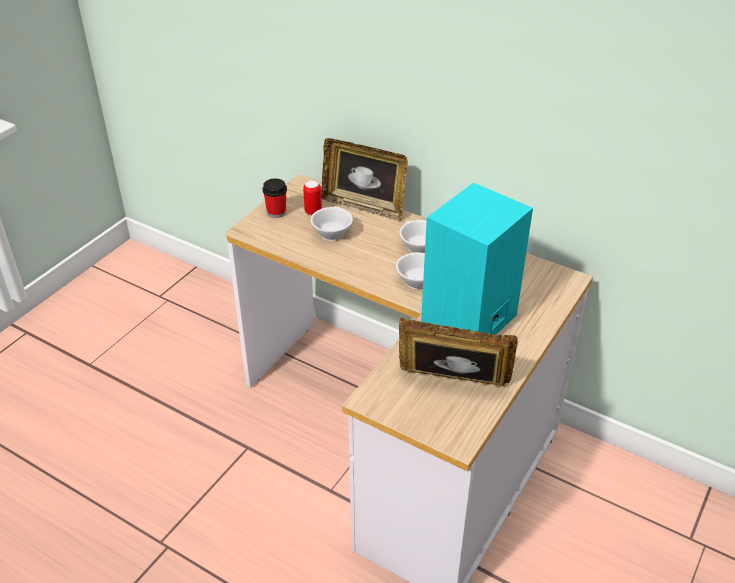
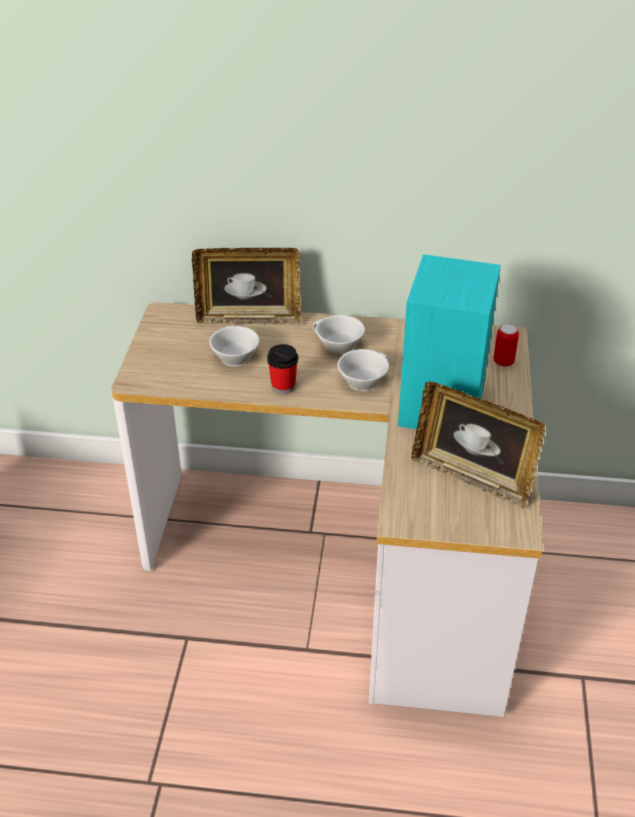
camera: 25 degrees left, 0 degrees up
cup [262,178,287,218] -> cup moved to [267,344,298,394]
can [303,180,322,215] -> can moved to [493,324,519,367]
picture frame [399,318,518,386] -> picture frame turned 135 degrees counterclockwise [412,382,545,509]

